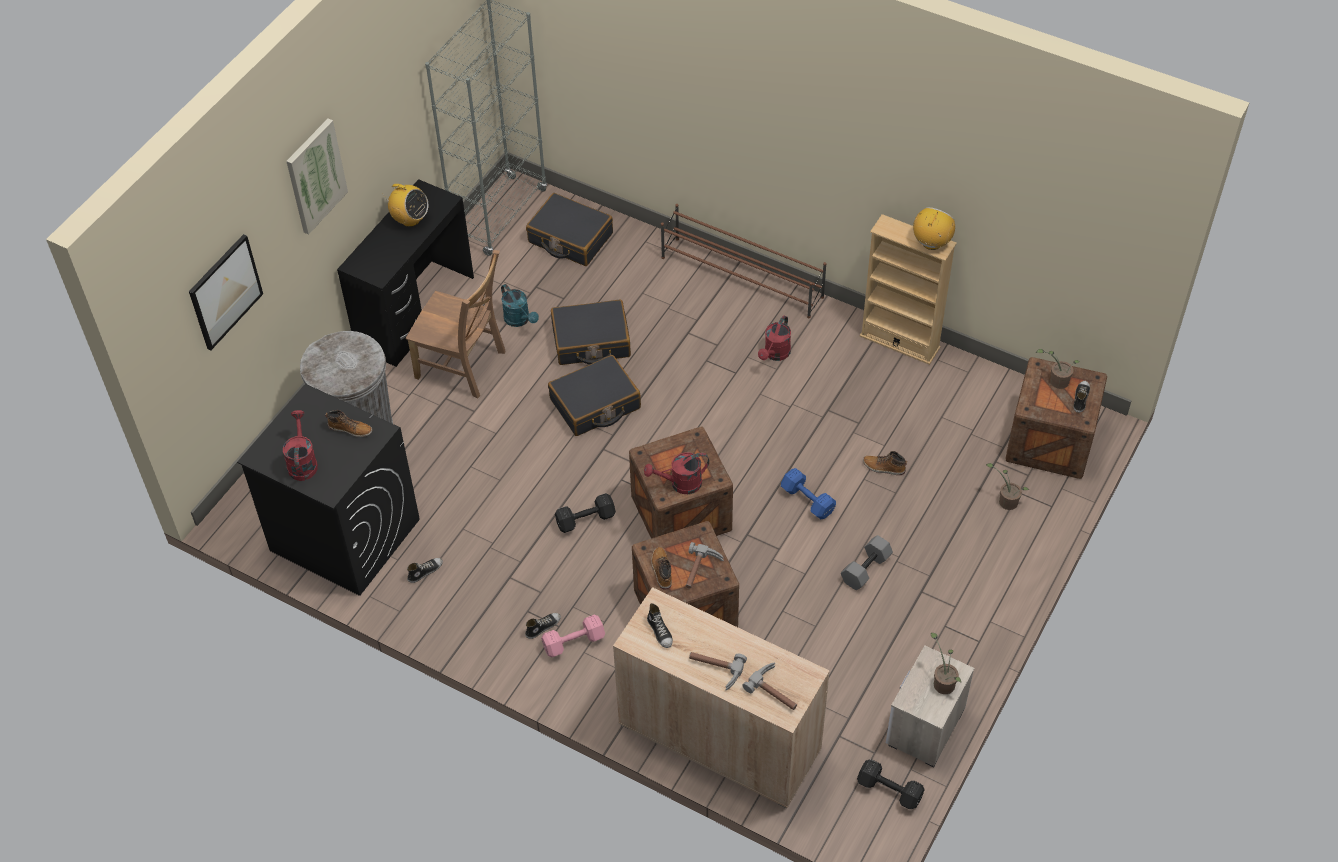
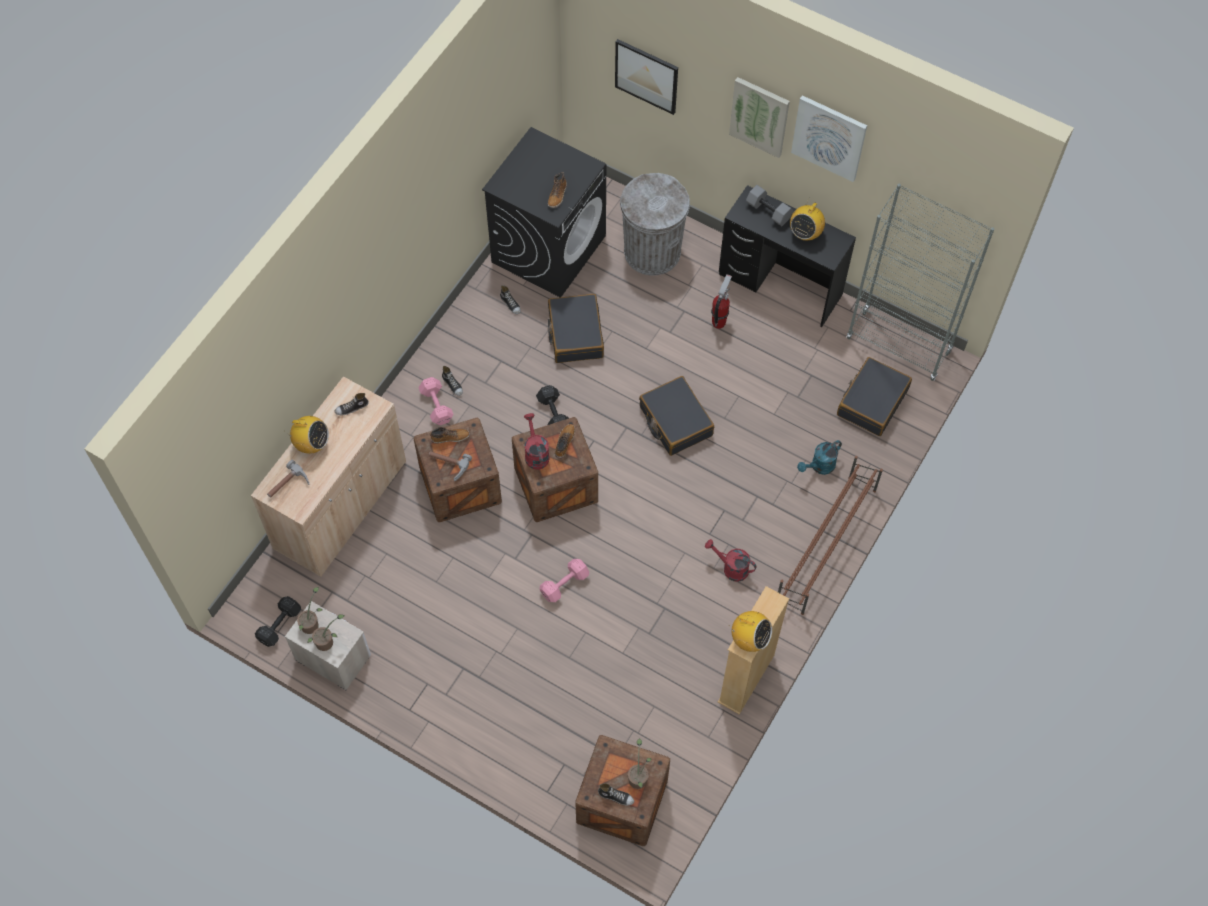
camera: 90 degrees right, 10 degrees up
red watering can [283,410,318,481] -> none
brown chair [406,250,505,399] -> fire extinguisher [711,274,732,329]
turquoise watering can [501,284,539,327] -> turquoise watering can moved to [797,440,842,475]
black suitcase [551,299,631,365] -> black suitcase moved to [548,294,604,363]
hammer [689,652,747,690] -> radio [285,416,329,454]
blue dumbbell [781,468,836,519] -> pink dumbbell [540,559,589,602]
grey dumbbell [841,535,893,590] -> grey dumbbell moved to [746,185,793,226]
boot [863,451,907,475] -> boot moved to [555,424,575,459]
potted plant [986,463,1029,510] -> potted plant moved to [297,587,323,634]
none -> picture [791,95,867,182]

